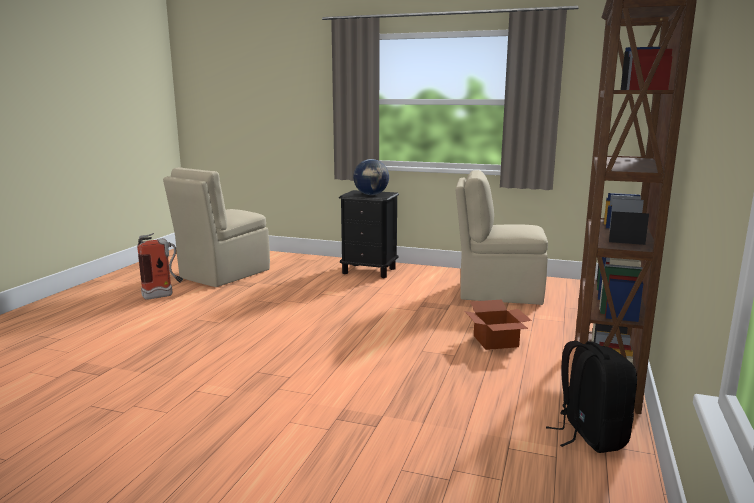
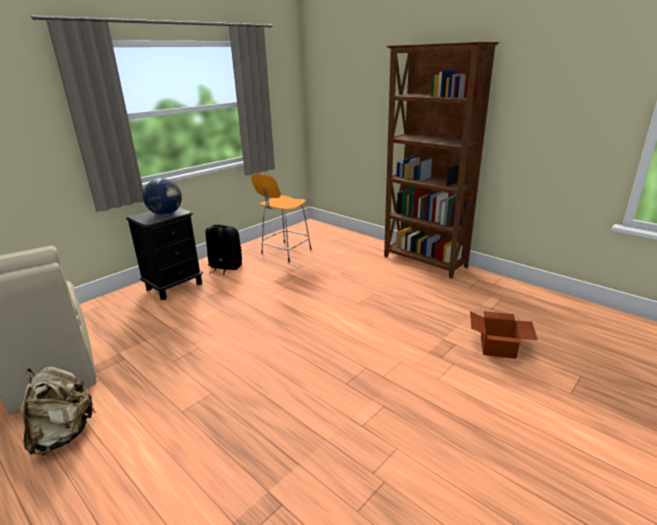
camera: 65 degrees left, 10 degrees up
fire extinguisher [137,233,183,300] -> beige backpack [20,366,96,455]
beige chair [455,170,548,305] -> orange stool [251,174,312,263]
cardboard box [464,300,532,350] -> cardboard box moved to [470,311,538,359]
black backpack [546,341,637,453] -> black backpack moved to [205,224,242,275]

